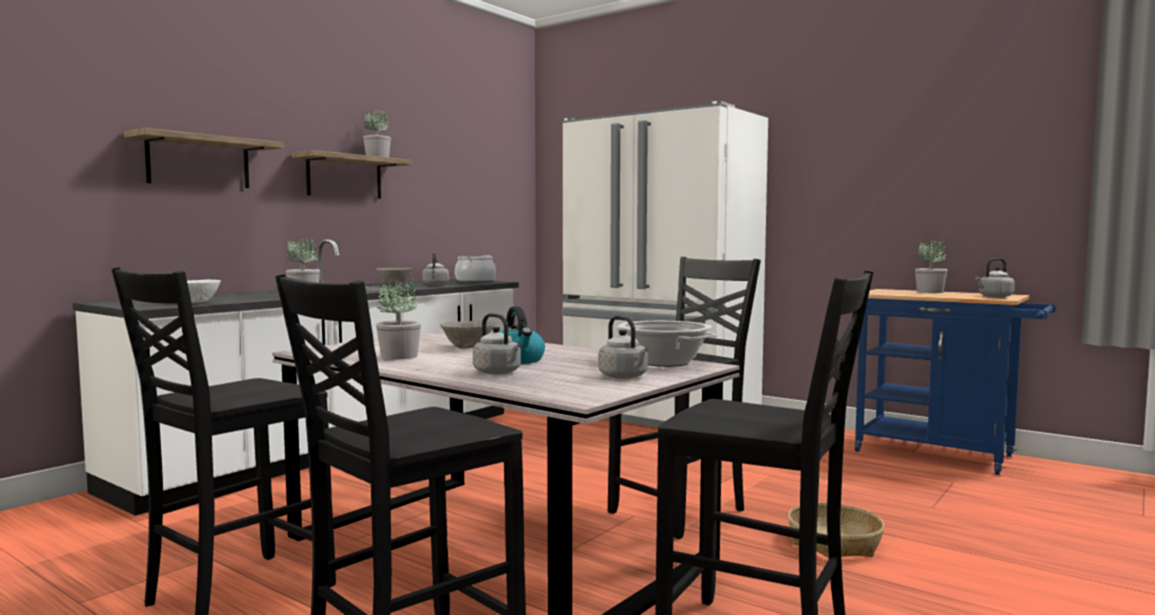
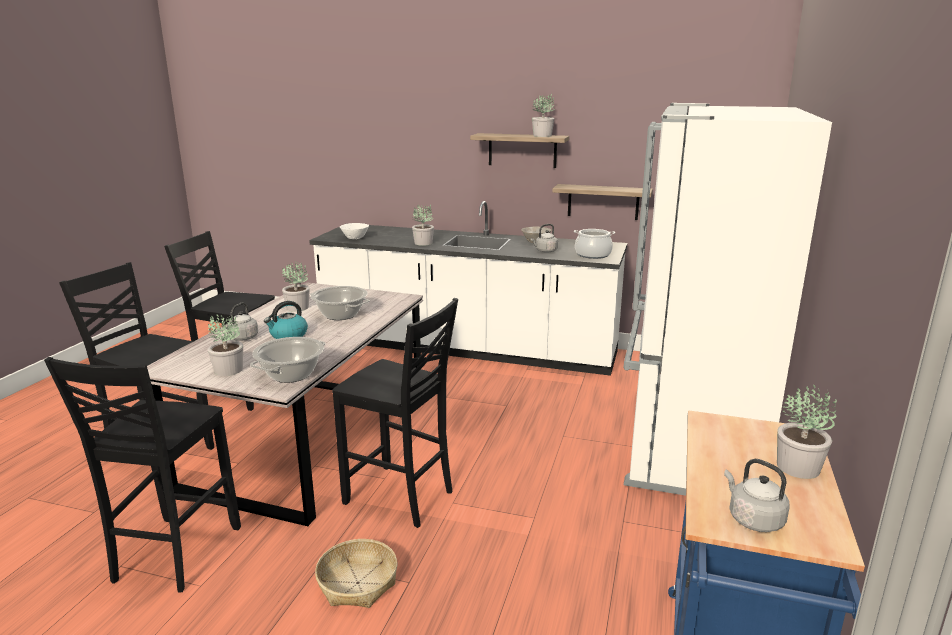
camera: 70 degrees right, 15 degrees up
shelf [124,128,284,188] -> shelf moved to [553,184,653,220]
grey bowl [440,321,495,349] -> cooking pot [310,286,370,320]
grey kettle [598,316,648,379] -> potted plant [208,314,243,376]

